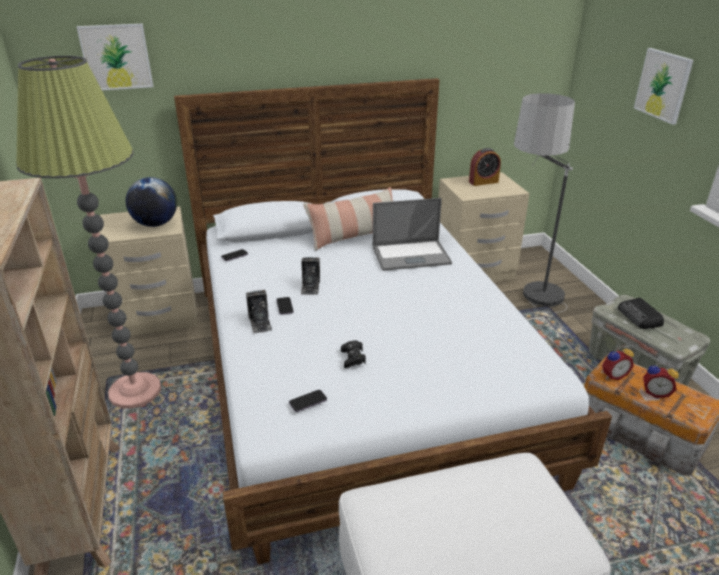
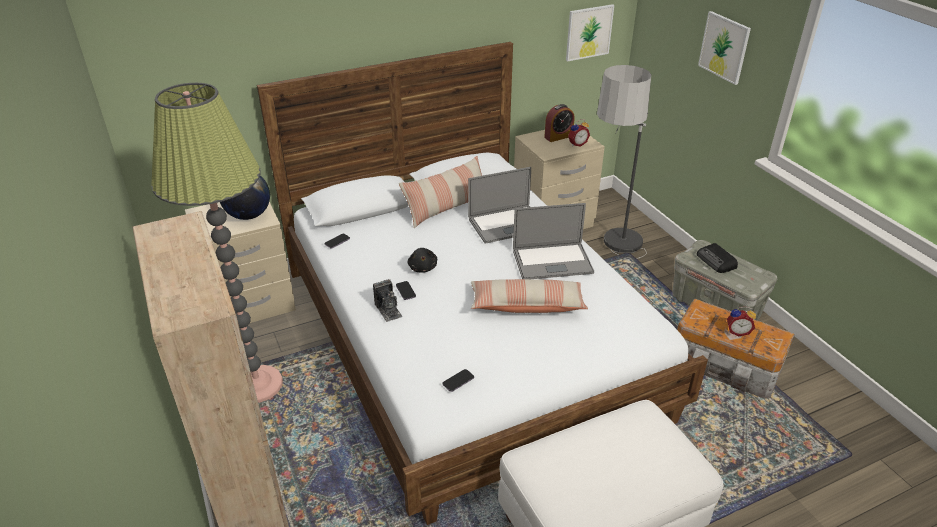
camera: 10 degrees left, 5 degrees up
picture [77,24,153,90] -> picture moved to [566,4,614,61]
camera [301,257,320,295] -> black plush toy [407,248,437,273]
black game controller [341,340,366,368] -> none
alarm clock [602,346,634,380] -> alarm clock moved to [568,119,590,147]
none -> pillow [471,279,588,313]
none -> laptop [513,203,594,279]

